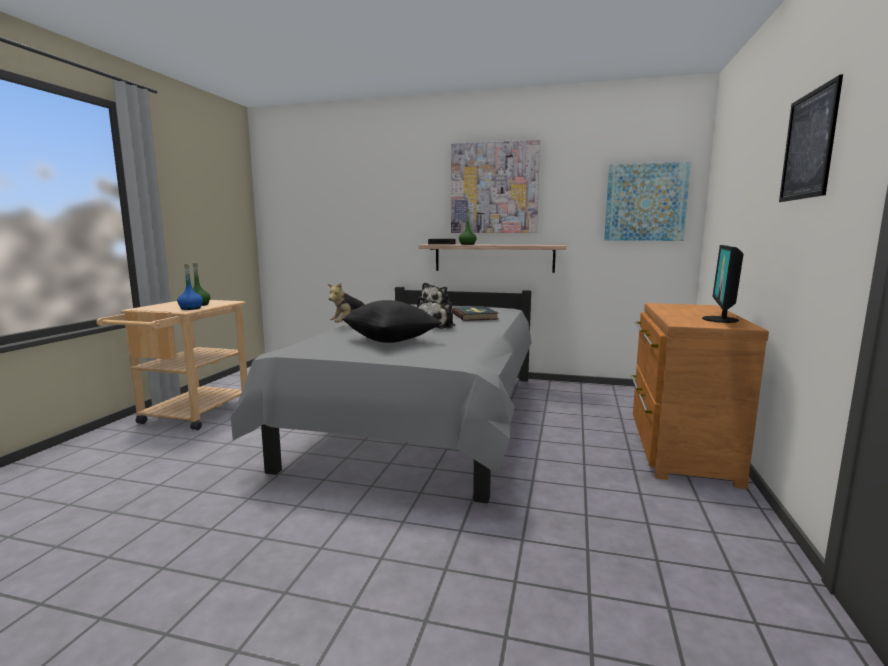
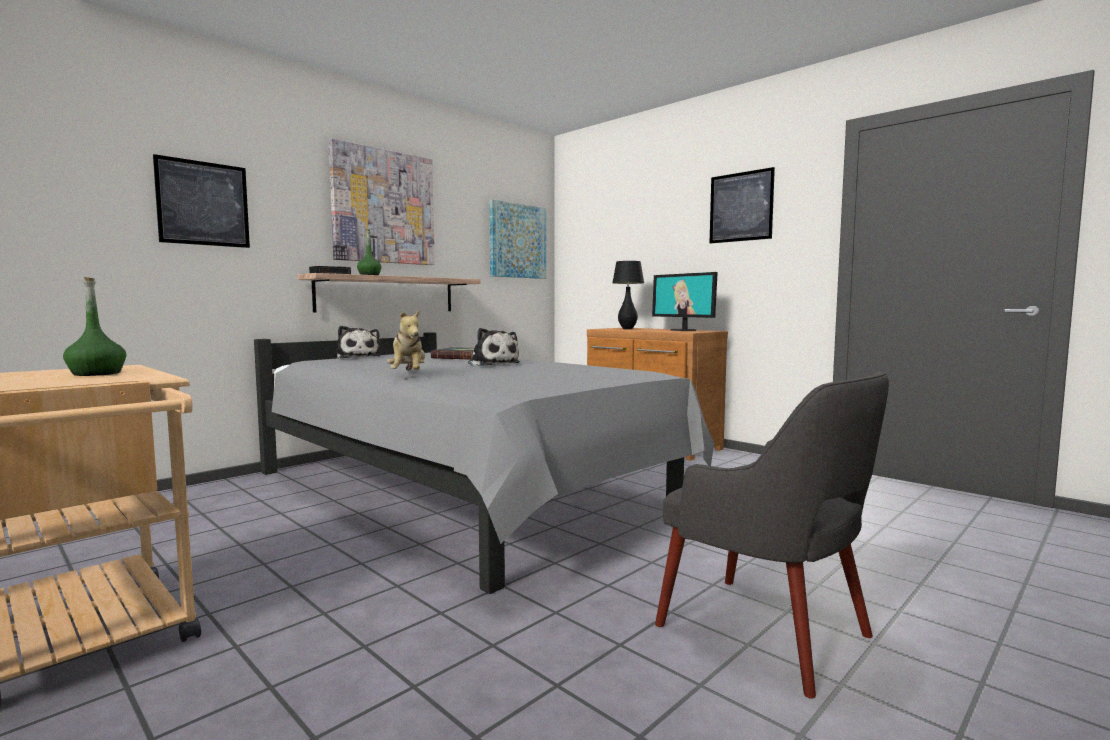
camera: 60 degrees left, 5 degrees down
blue bottle [177,264,203,310] -> none
black pillow [342,300,442,343] -> none
none -> picture [153,154,250,248]
none -> black table lamp [612,261,644,329]
none -> grey armchair [655,372,889,699]

